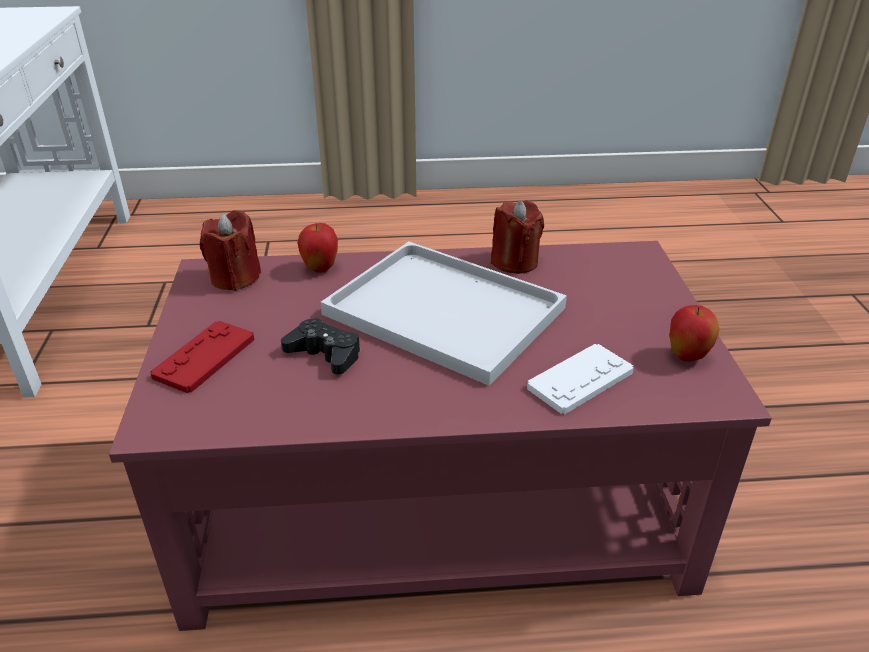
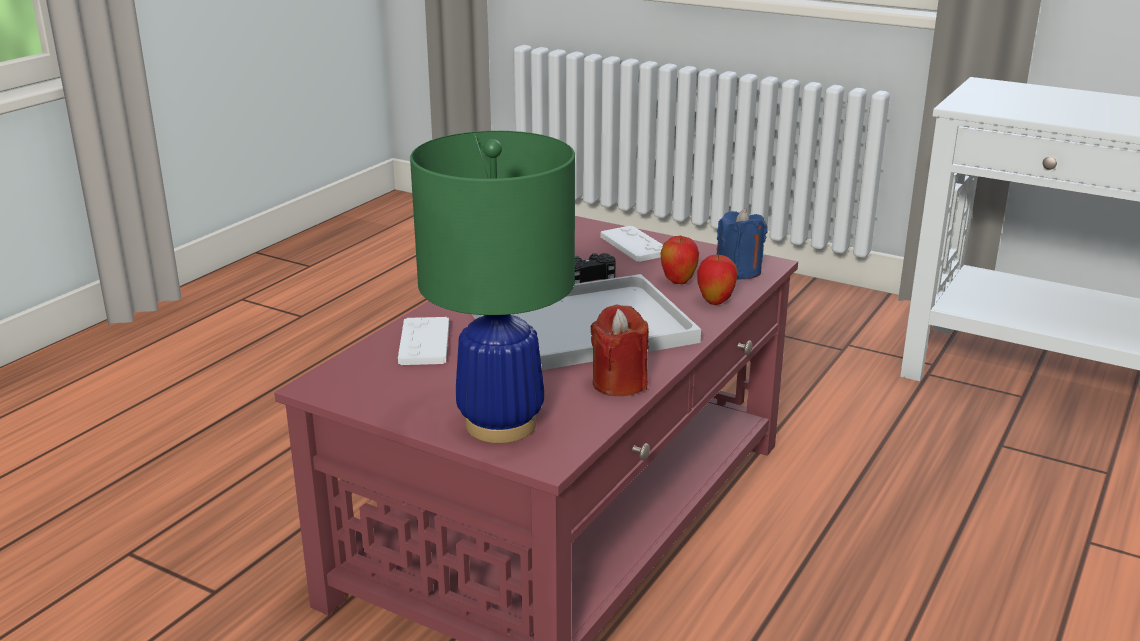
camera: 125 degrees right, 10 degrees down
red game controller [150,321,254,393] -> white game controller [600,226,663,262]
red candle [200,210,261,291] -> blue candle [716,208,768,280]
apple [669,305,719,362] -> apple moved to [660,236,699,284]
none -> green table lamp [410,131,575,443]

